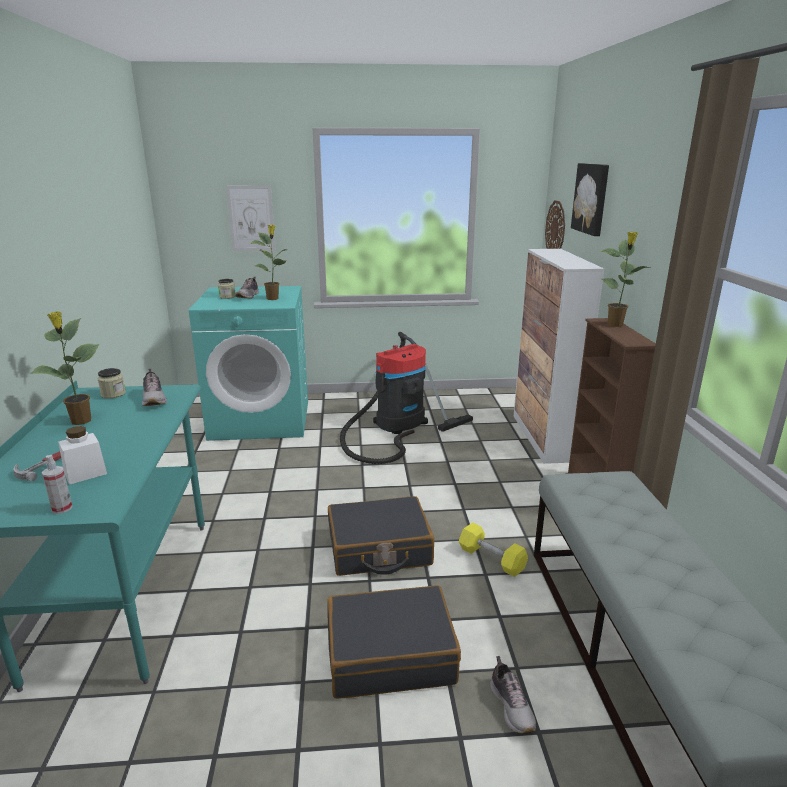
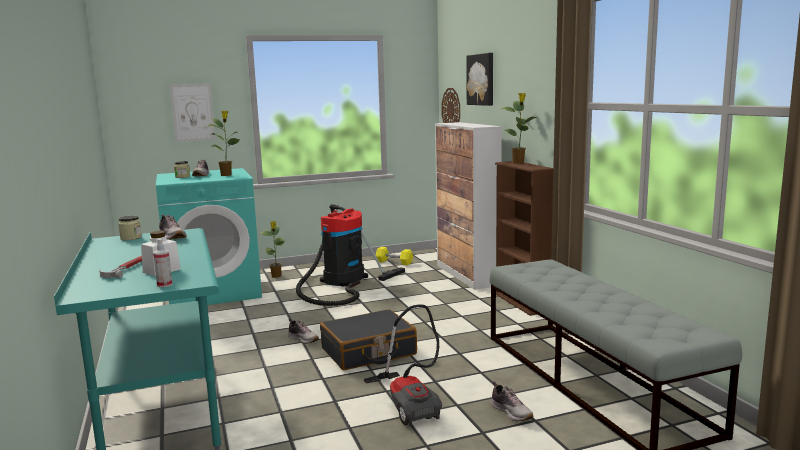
camera: 15 degrees left, 10 degrees down
potted plant [30,311,99,425] -> potted plant moved to [261,221,285,278]
black suitcase [327,585,461,699] -> vacuum cleaner [364,304,442,426]
yellow dumbbell [459,522,528,577] -> yellow dumbbell moved to [376,247,413,265]
none -> shoe [288,319,319,344]

